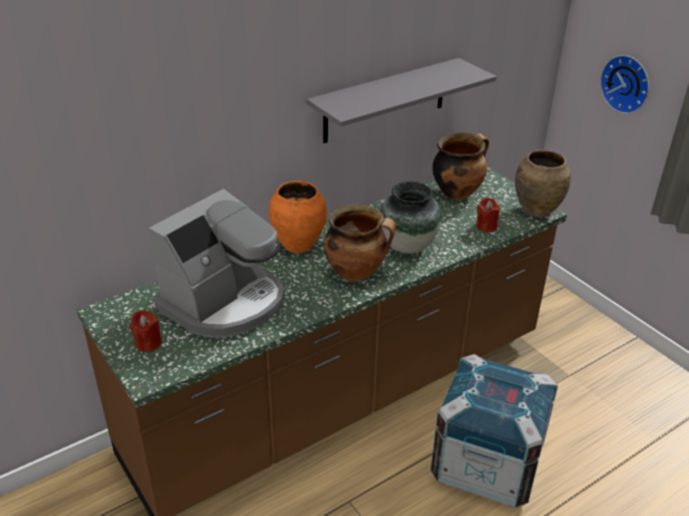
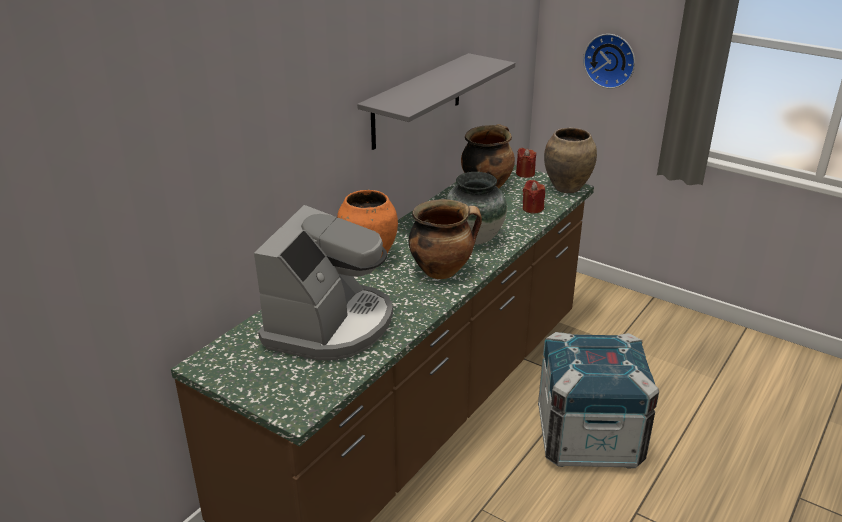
camera: 20 degrees left, 5 degrees down
red candle [130,310,162,352] -> red candle moved to [516,148,536,178]

